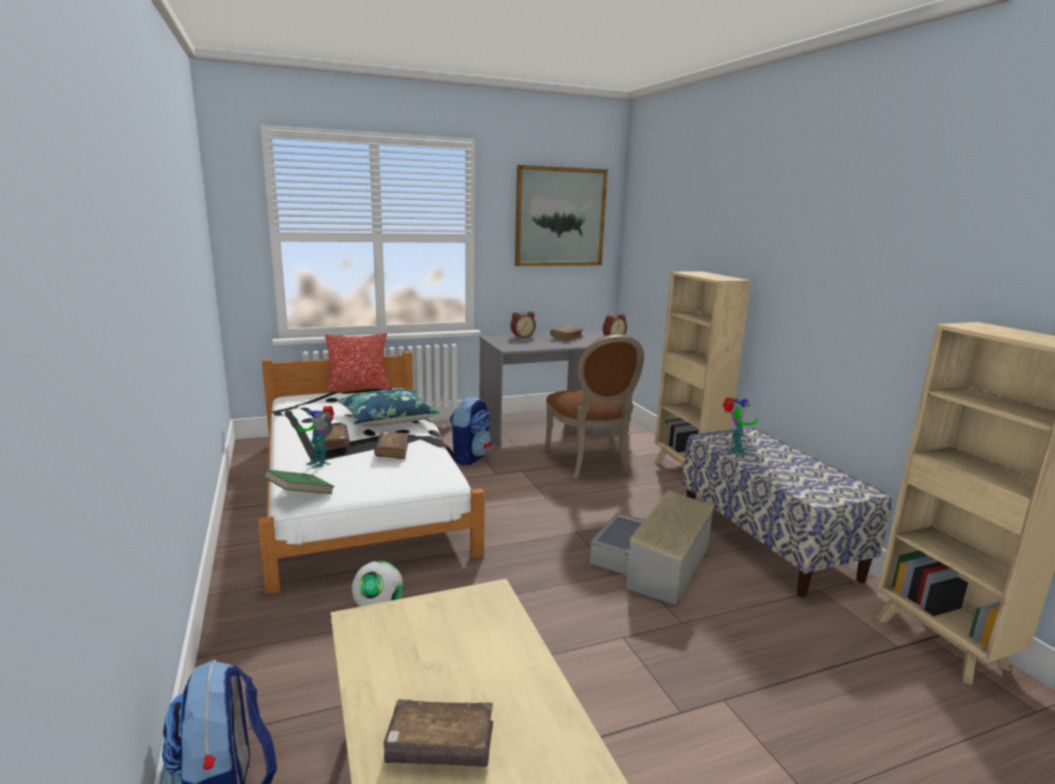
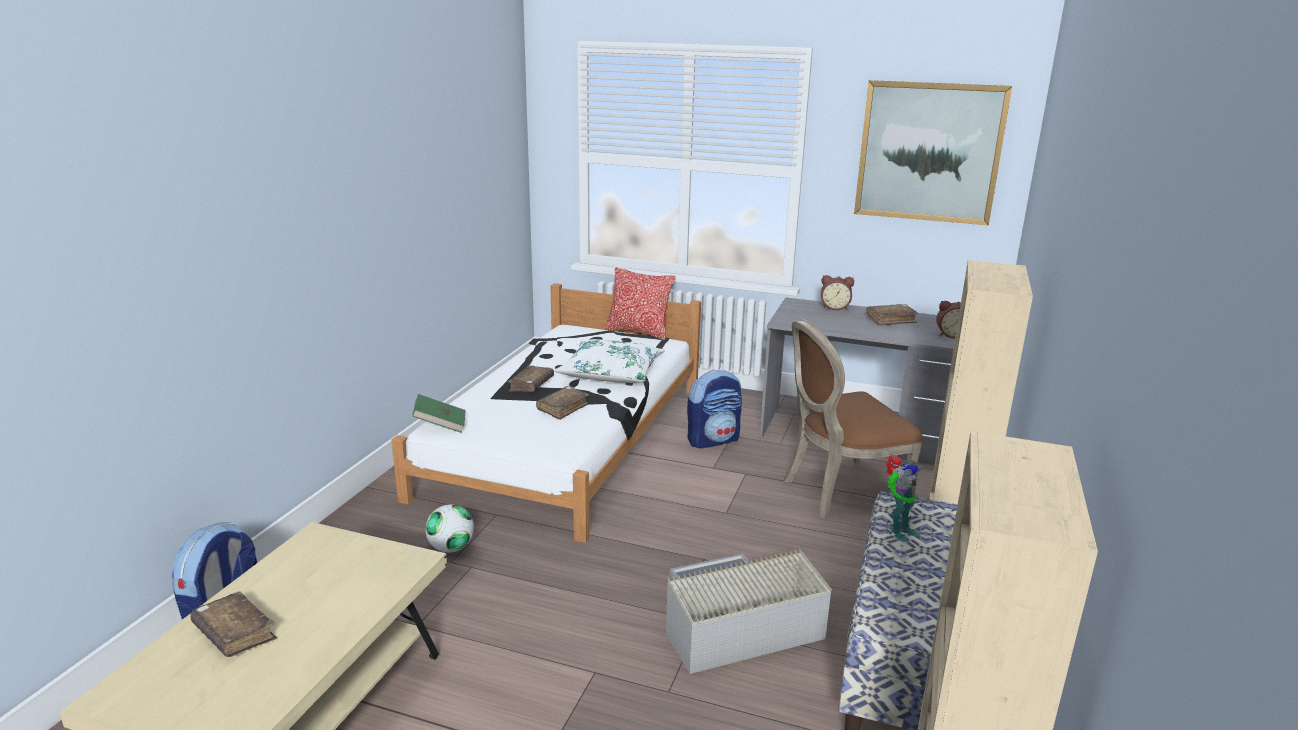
camera: 40 degrees right, 5 degrees up
toy robot [298,406,334,468] -> none
blue pillow [338,389,440,427] -> white pillow [554,339,665,383]
brown chair [544,334,644,479] -> brown chair turned 45 degrees clockwise [784,319,922,519]

